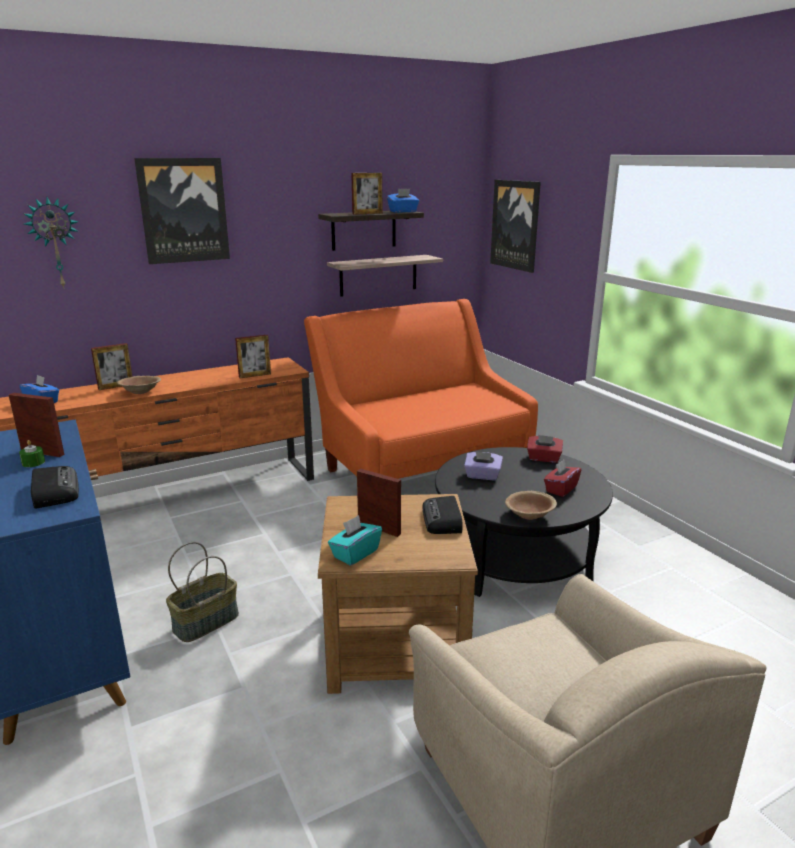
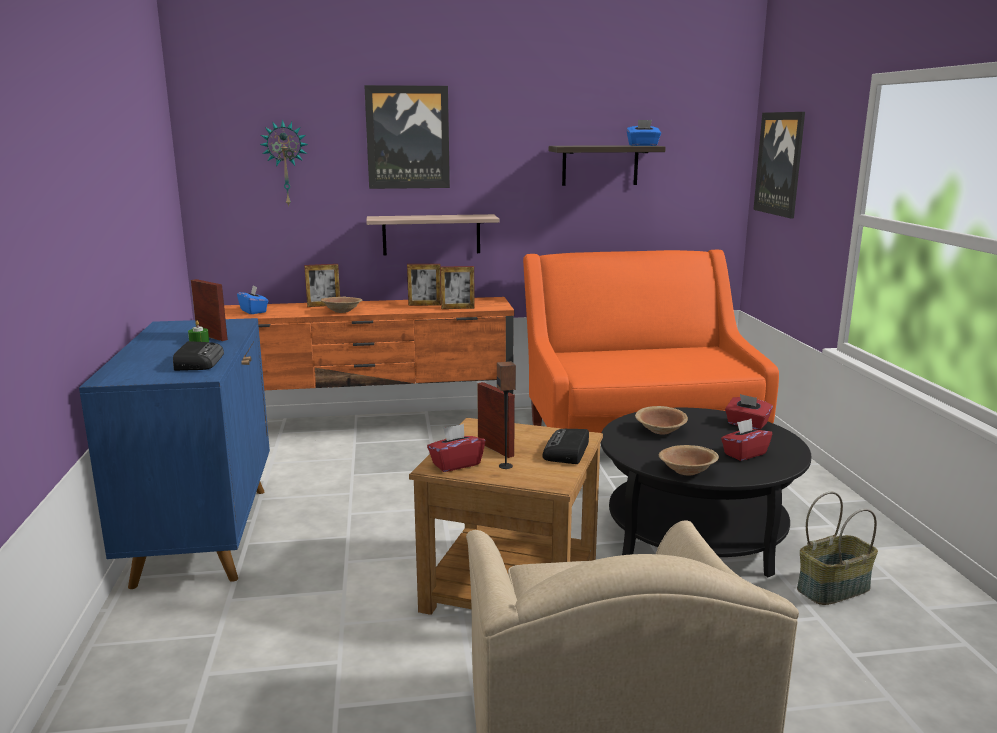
camera: 20 degrees right, 5 degrees down
basket [166,542,239,642] -> basket moved to [797,492,878,605]
shelf [327,255,443,297] -> shelf moved to [366,214,499,256]
turquoise tissue box [328,515,382,566] -> red tissue box [427,424,485,472]
picture frame [351,173,383,215] -> picture frame moved to [407,264,441,306]
purple tissue box [464,451,503,480] -> brown bowl [635,406,688,434]
none -> speaker [497,361,516,469]

